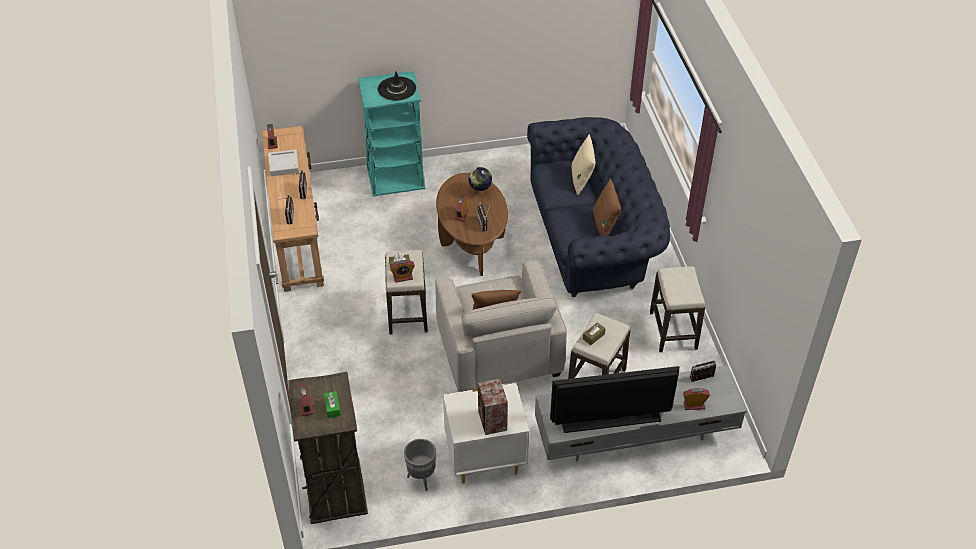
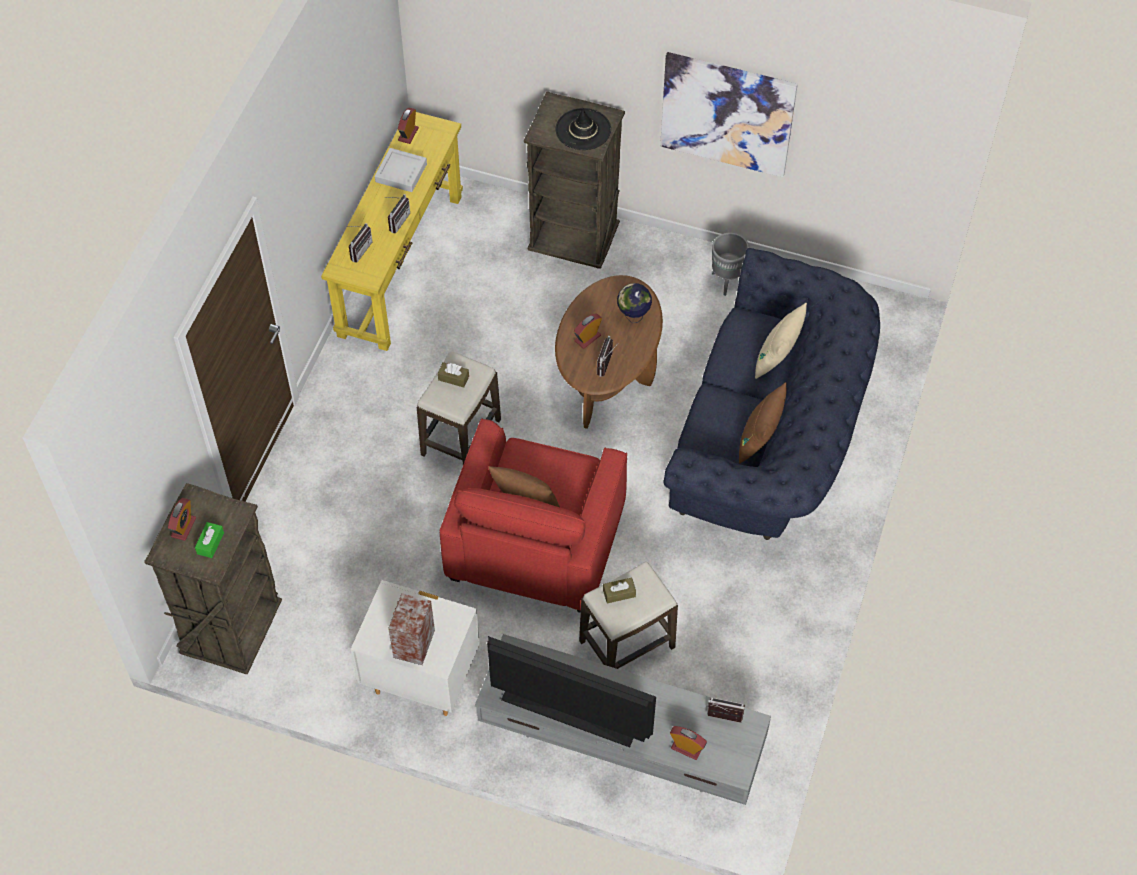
camera: 30 degrees right, 10 degrees up
brown console table [262,126,324,292] -> yellow console table [321,112,463,351]
turquoise bookcase [358,71,426,196] -> brown bookcase [524,91,625,269]
alarm clock [390,260,415,283] -> none
grey planter [404,439,436,491] -> grey planter moved to [712,233,749,296]
grey armchair [435,260,567,392] -> red armchair [440,419,627,613]
stool [650,266,705,352] -> none
none -> picture [660,52,798,177]

